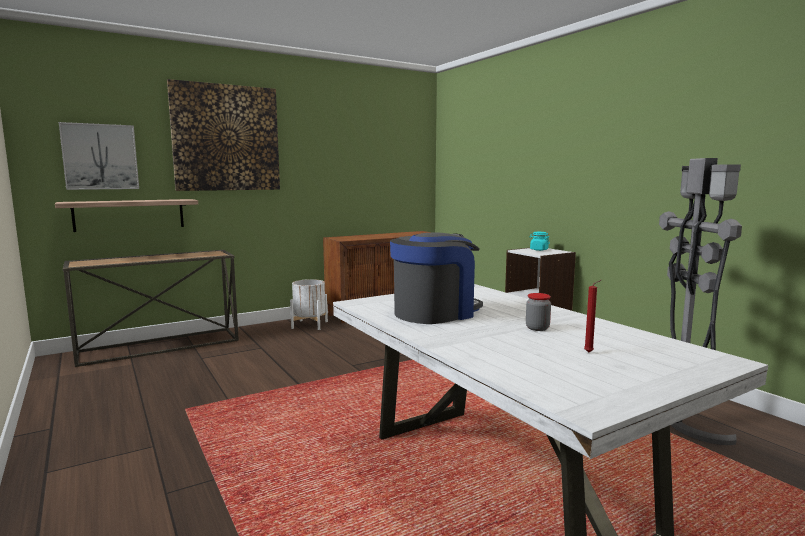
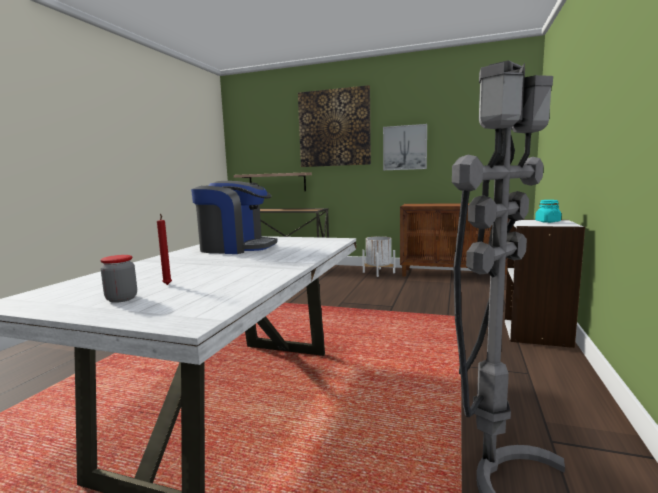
camera: 50 degrees right, 0 degrees up
picture [59,122,139,190] -> picture moved to [383,124,427,170]
jar [526,293,551,331] -> jar moved to [100,255,137,303]

